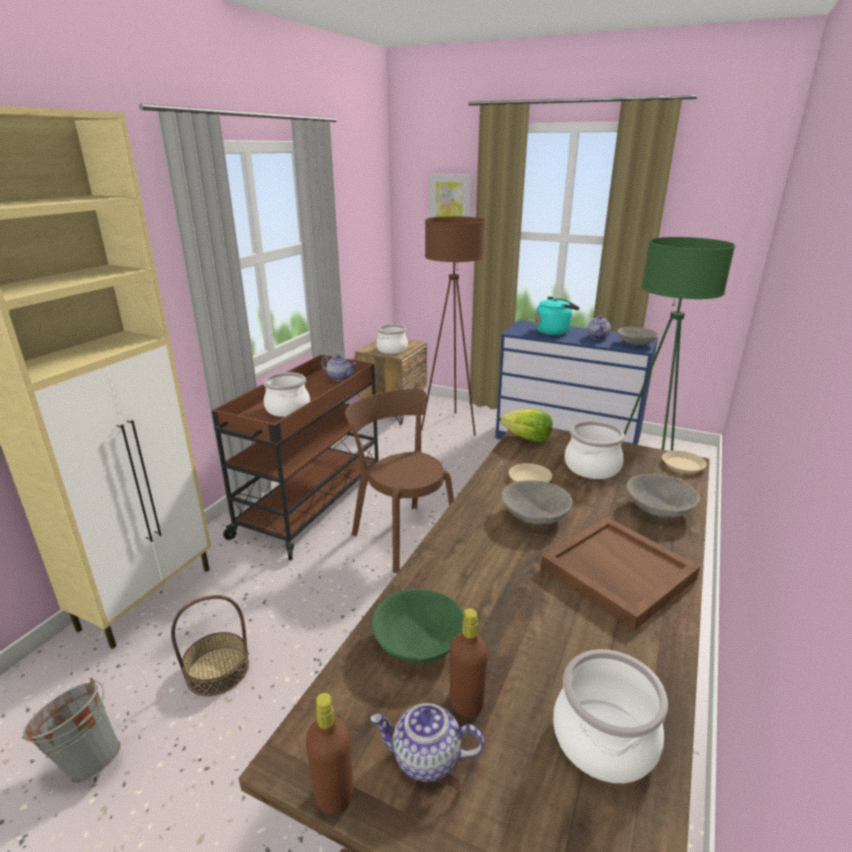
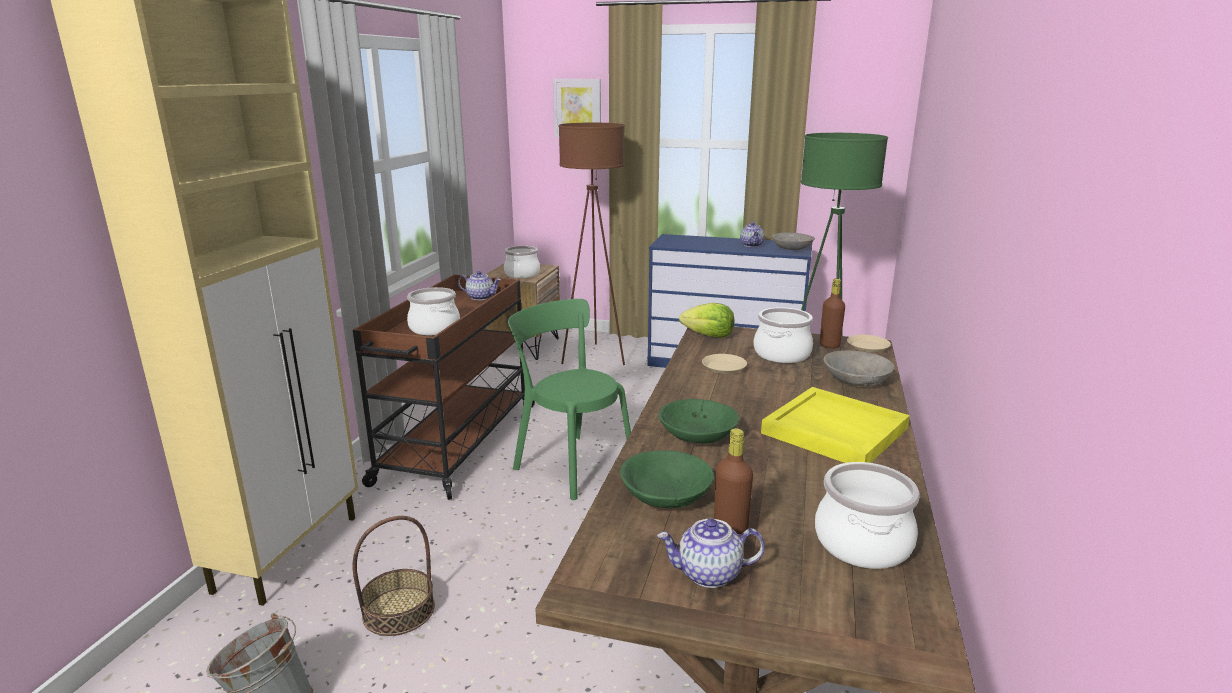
camera: 10 degrees left, 5 degrees down
brown bottle [306,693,353,815] -> brown bottle moved to [820,279,845,349]
brown chair [345,389,454,573] -> green chair [508,299,631,500]
grey bowl [501,480,572,525] -> none
turquoise kettle [535,297,580,335] -> none
brown tray [541,517,701,630] -> yellow tray [761,387,910,463]
none -> green bowl [659,399,739,443]

